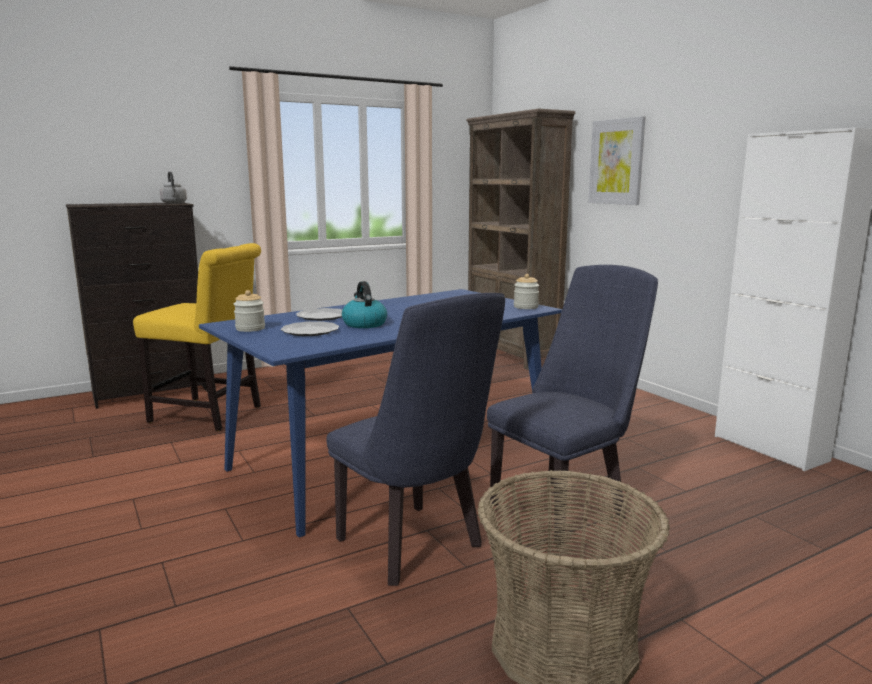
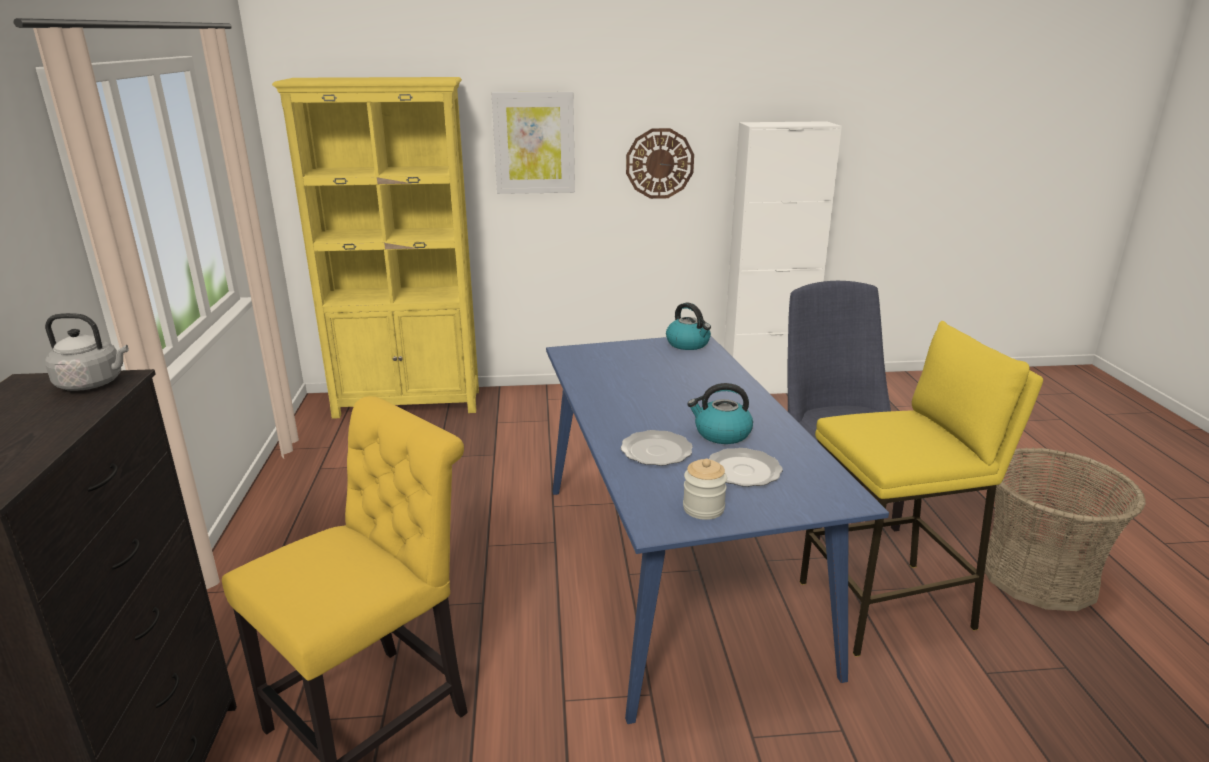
camera: 65 degrees left, 10 degrees up
blue chair [326,293,505,586] -> yellow stool [800,321,1043,657]
brown bookcase [466,109,575,370] -> yellow bookcase [272,77,479,419]
jar [514,274,539,309] -> kettle [666,303,711,350]
none -> wall clock [626,128,694,199]

